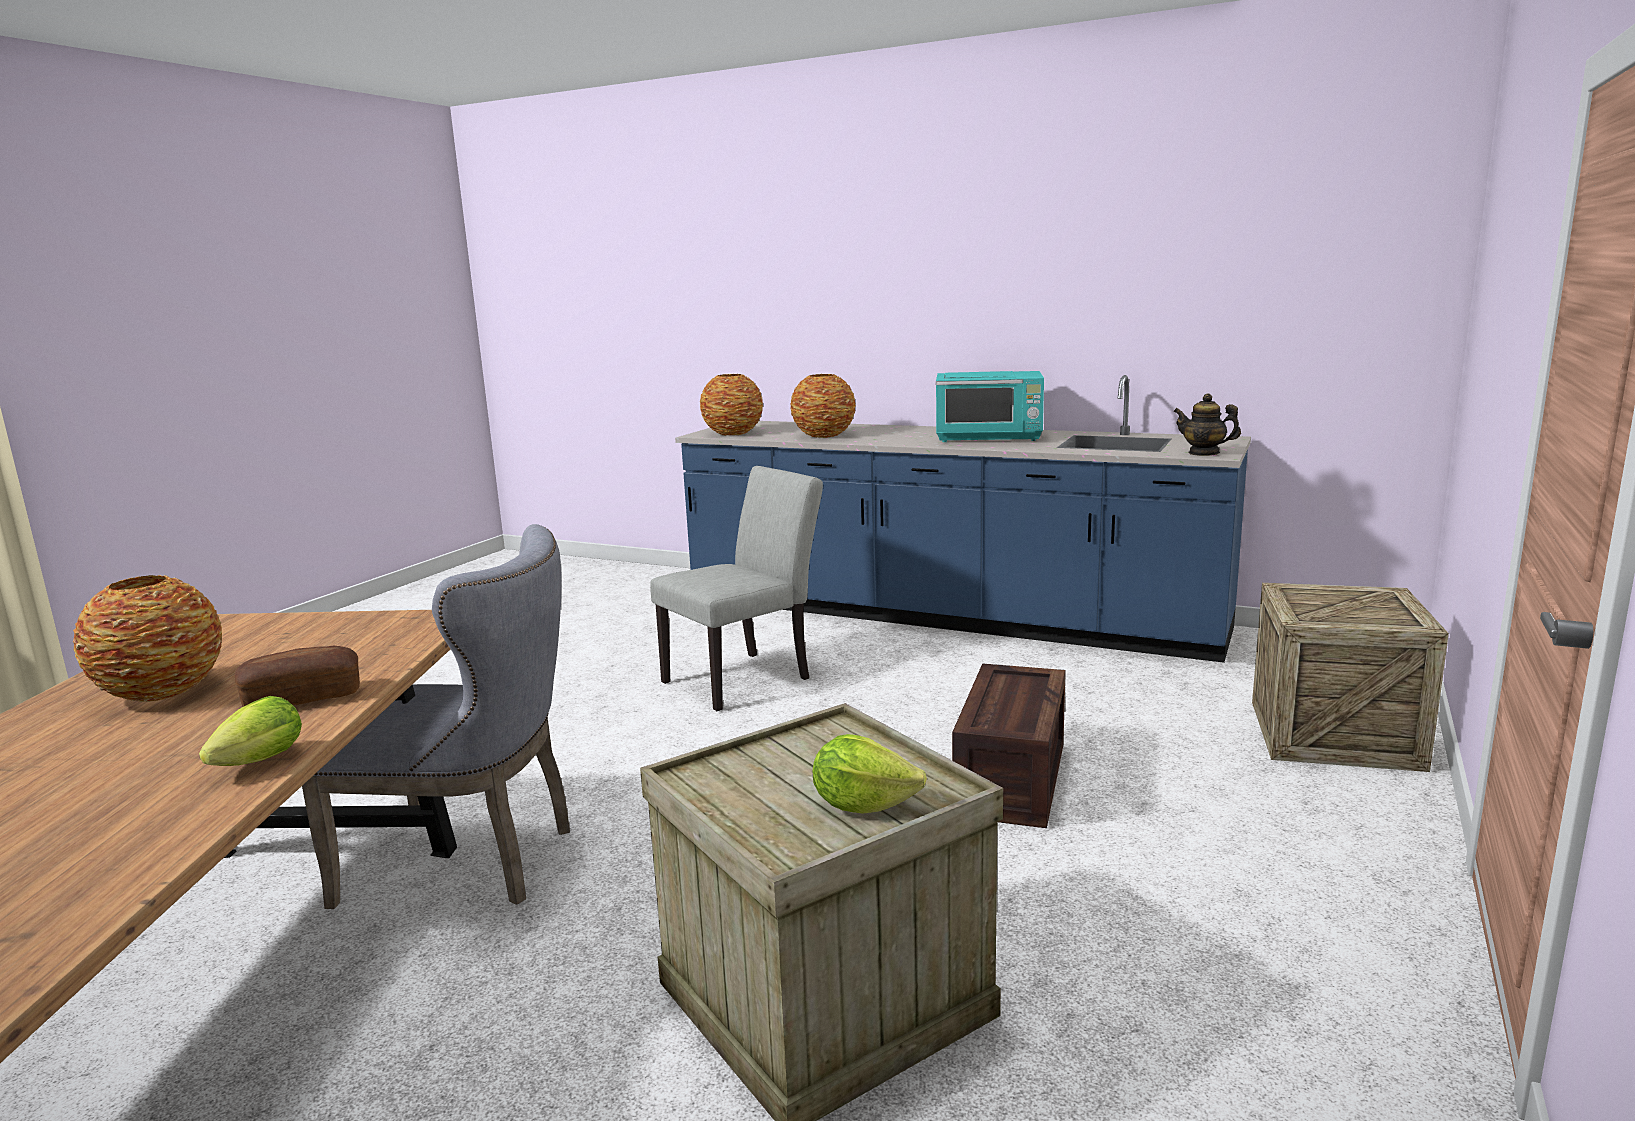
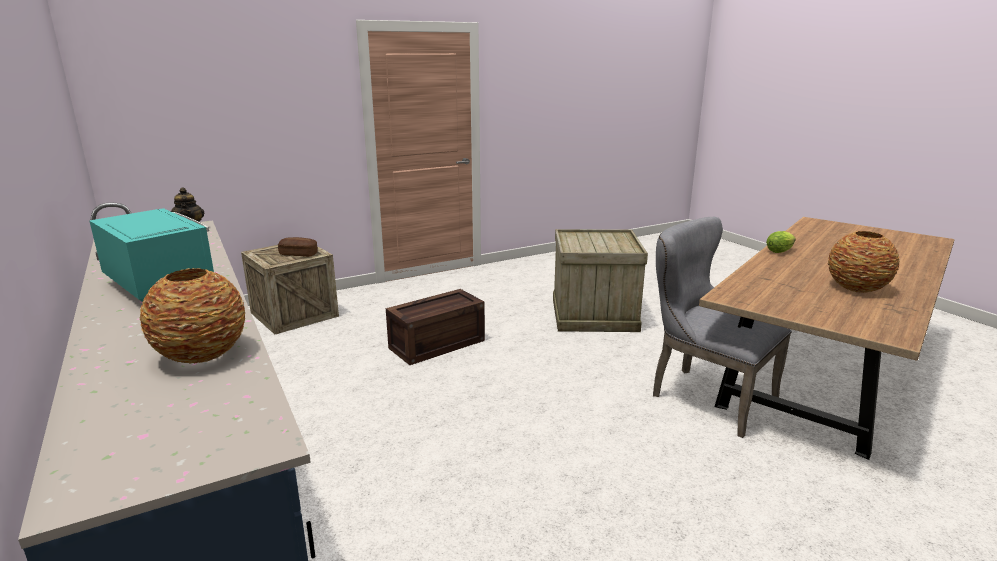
camera: 145 degrees left, 5 degrees up
bread [234,645,360,707] -> bread moved to [278,237,318,257]
grey chair [650,466,823,711] -> none
vase [700,374,763,435] -> none
lettuce [813,734,927,814] -> none

